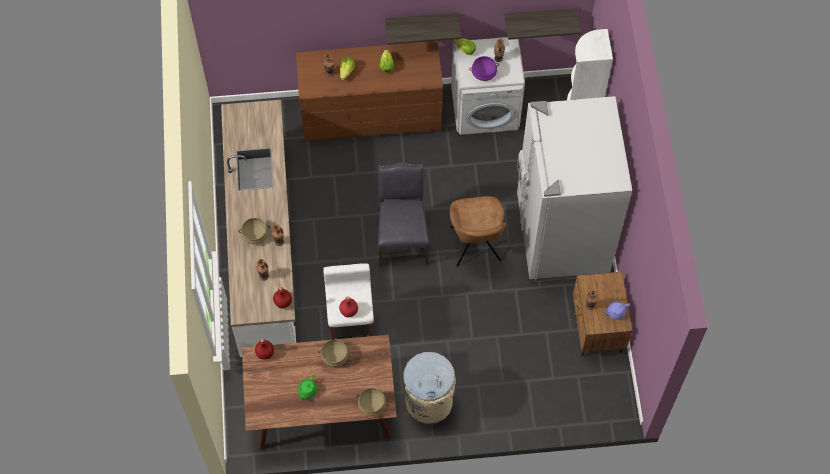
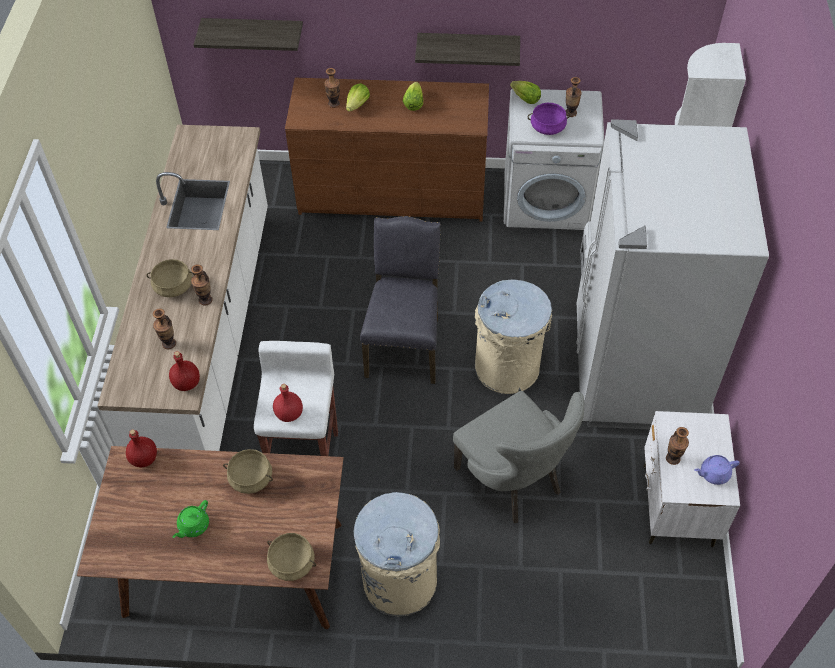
camera: 10 degrees right, 10 degrees down
brown chair [450,196,506,267] -> beige trash can [475,280,552,394]
shelf [505,8,581,40] -> shelf moved to [194,18,303,51]
brown nightstand [573,272,632,356] -> white nightstand [644,411,740,547]
none -> grey chair [453,391,584,523]

